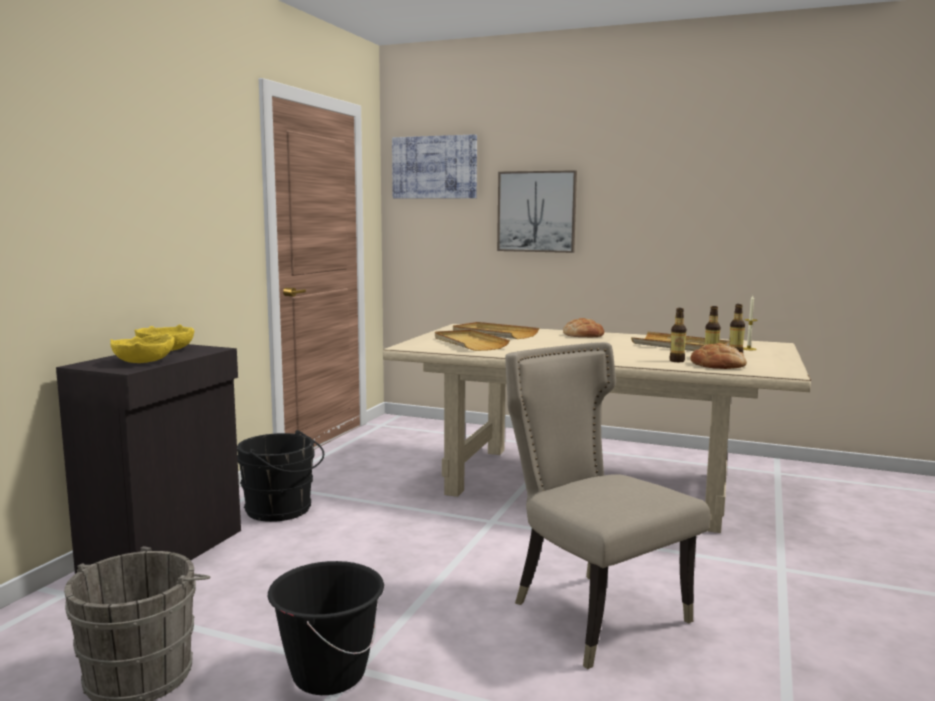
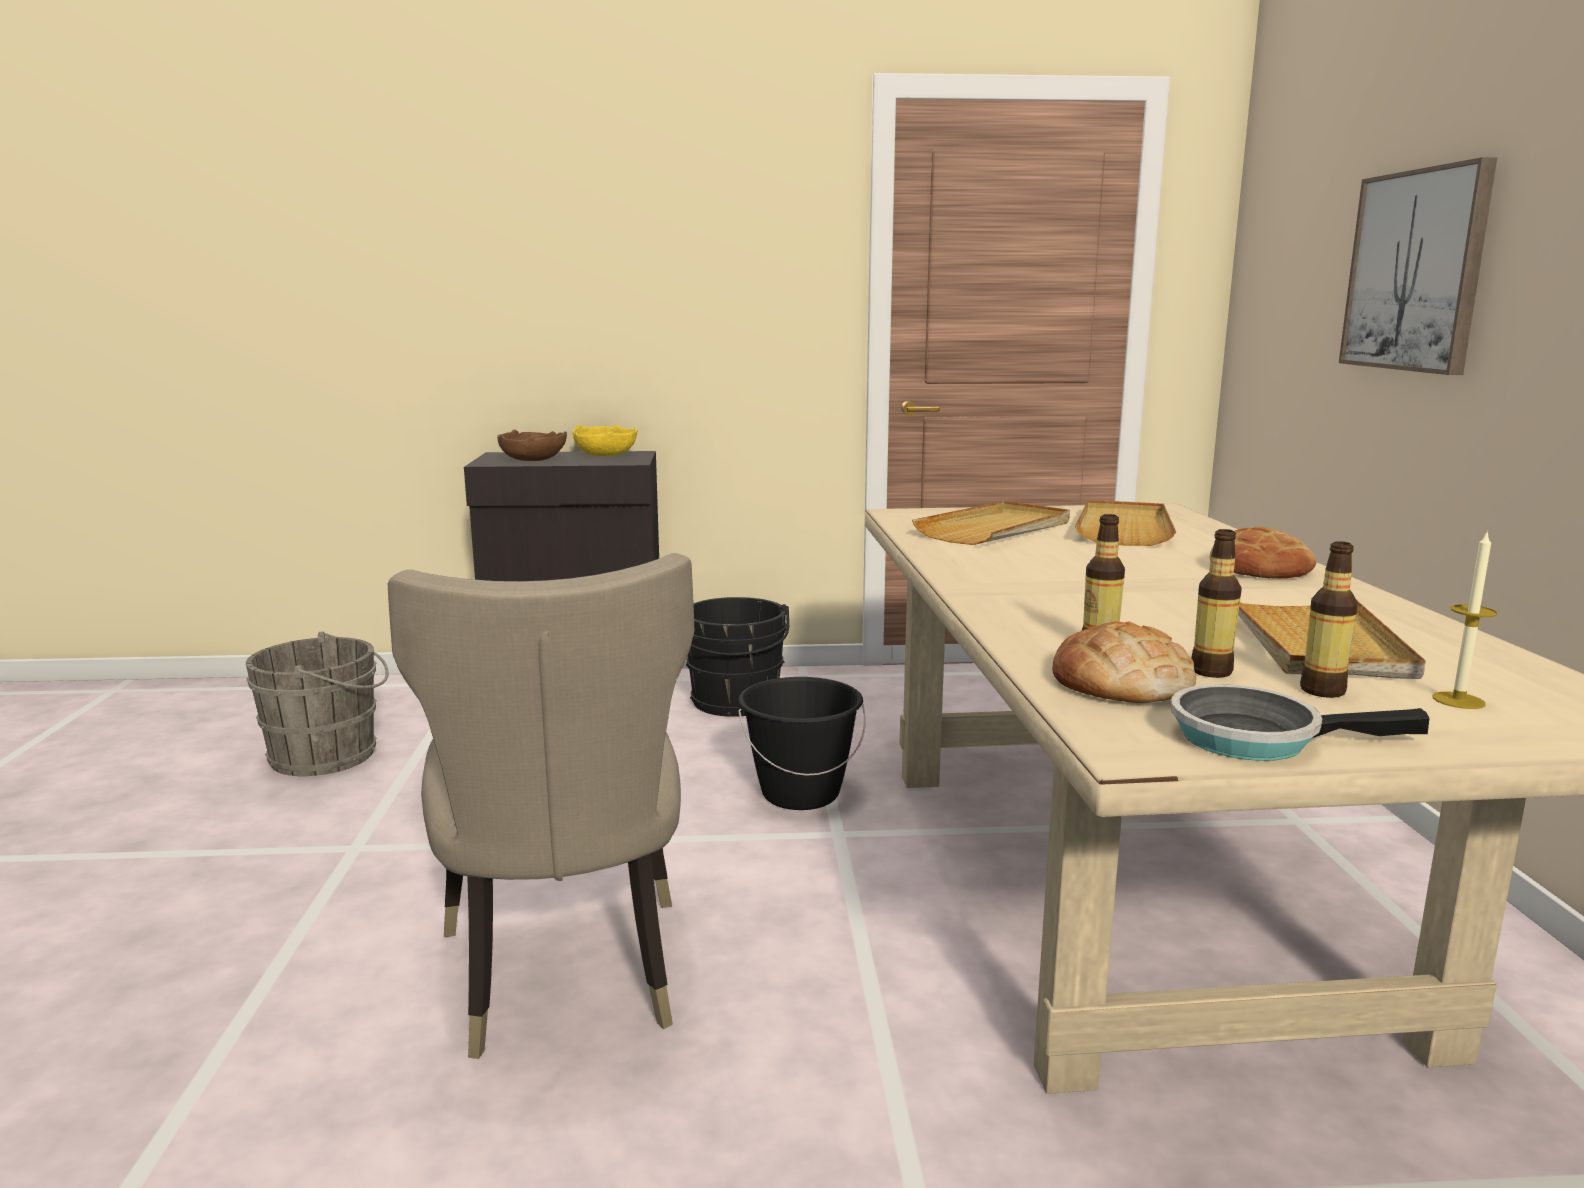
camera: 65 degrees right, 5 degrees up
yellow bowl [110,333,175,363] -> brown bowl [497,430,567,461]
black bucket [268,561,384,695] -> black bucket moved to [739,677,865,810]
picture [392,134,477,199] -> none
beige chair [505,342,711,669] -> beige chair turned 135 degrees clockwise [388,553,694,1059]
none -> frying pan [1171,684,1429,761]

